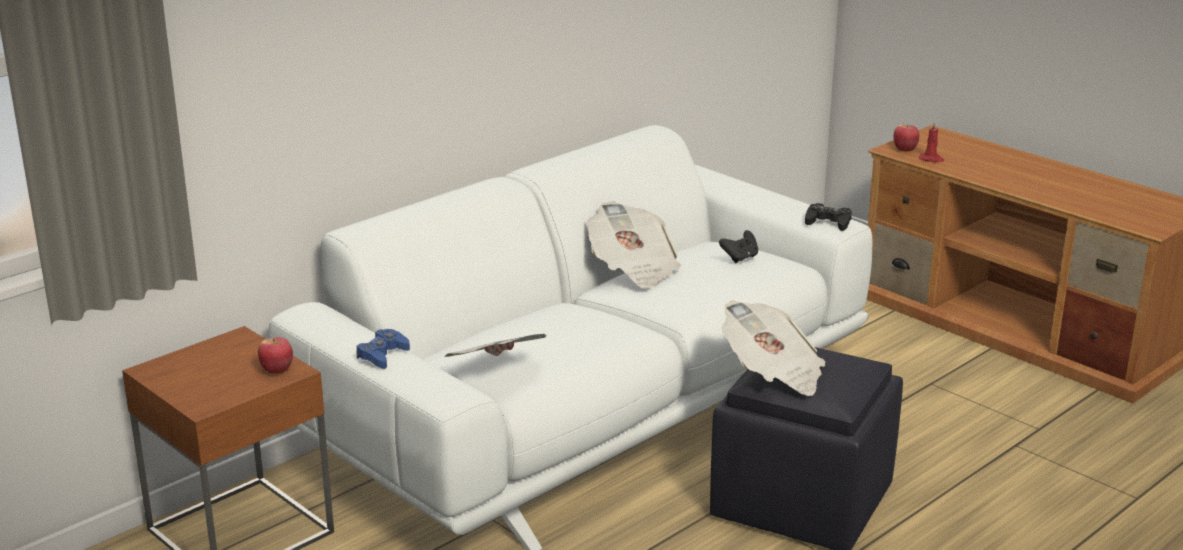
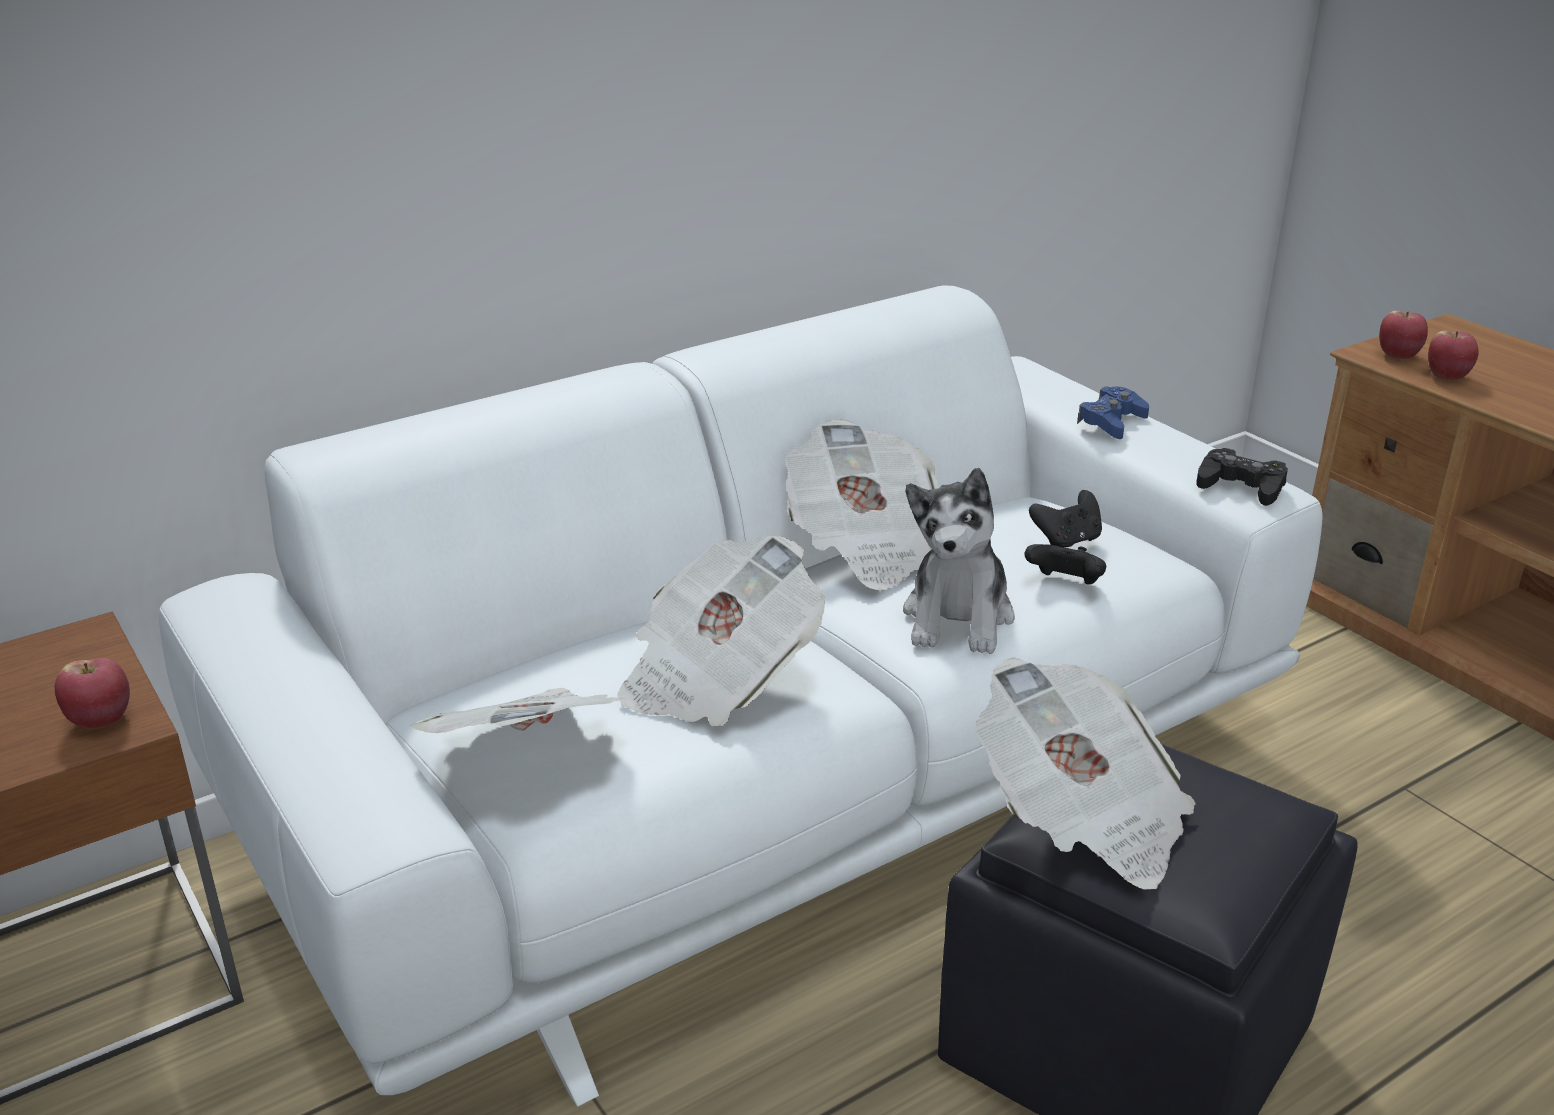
camera: 10 degrees right, 5 degrees up
blue game controller [356,329,410,369] -> blue game controller moved to [1077,386,1149,439]
red candle [919,121,944,162] -> apple [1428,331,1479,380]
none -> newspaper [618,536,825,727]
none -> plush toy [903,468,1015,654]
none -> black game controller [1025,544,1106,584]

